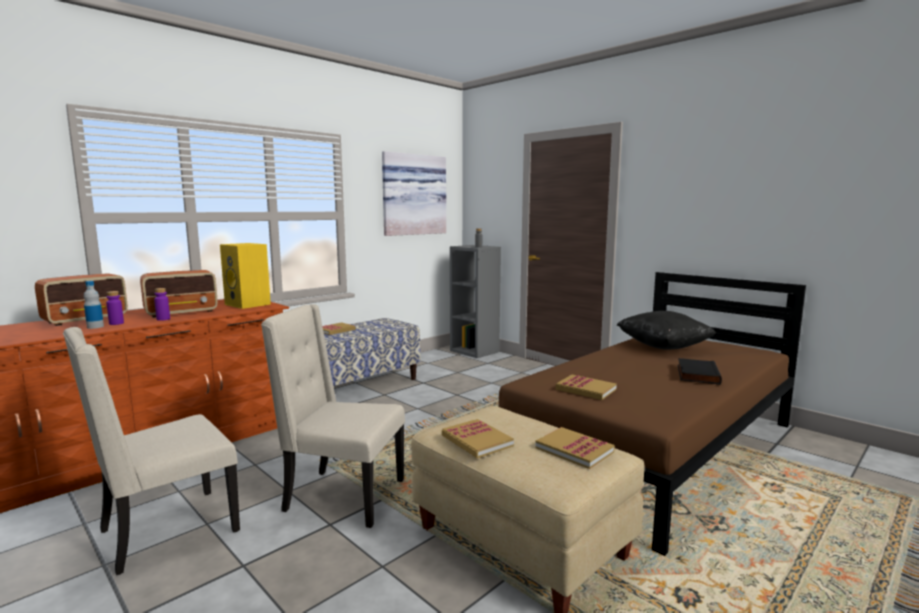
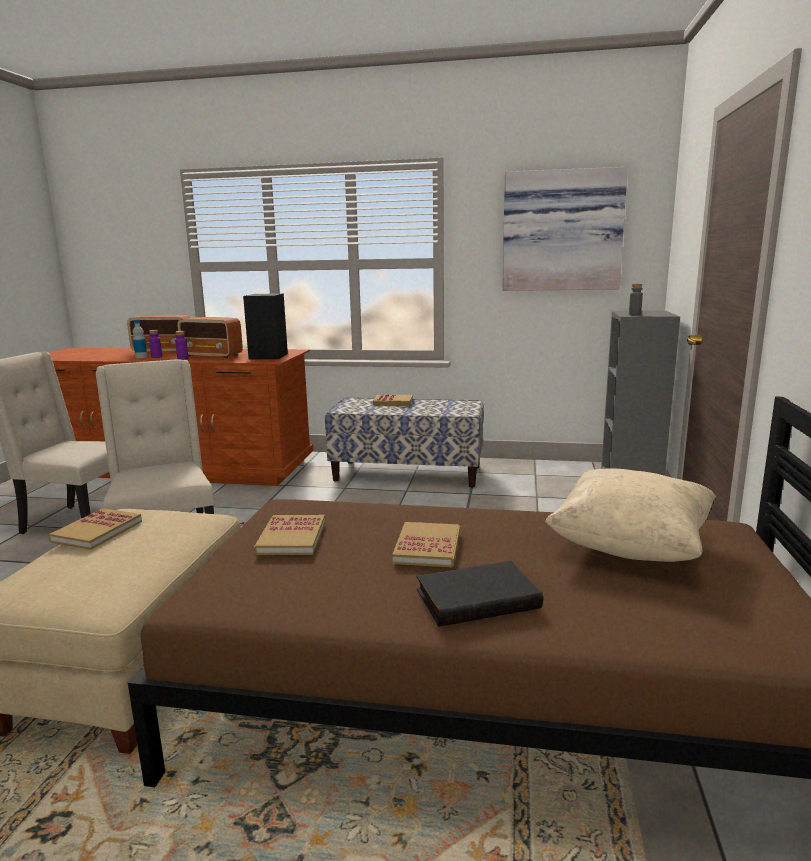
camera: 55 degrees right, 5 degrees up
yellow speaker [220,243,271,309] -> black speaker [243,293,288,359]
book [535,427,615,469] -> book moved to [392,522,460,567]
black pillow [617,311,716,350] -> beige pillow [545,468,716,562]

